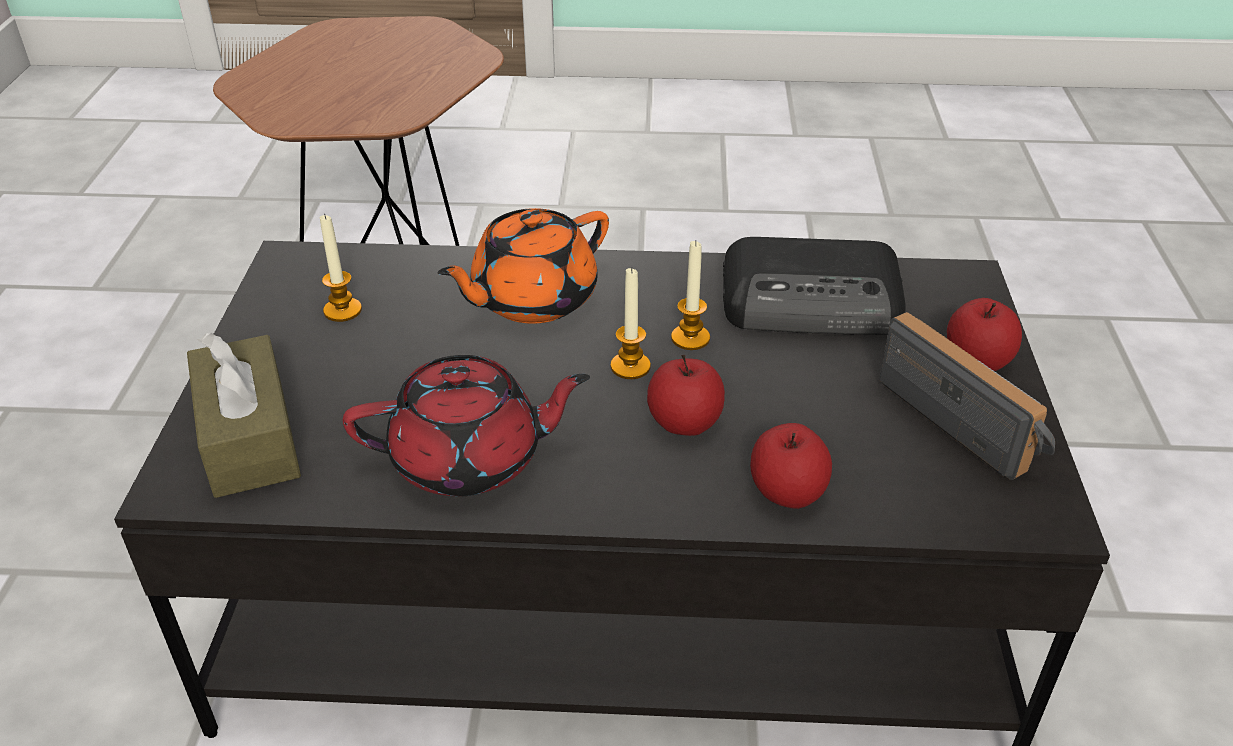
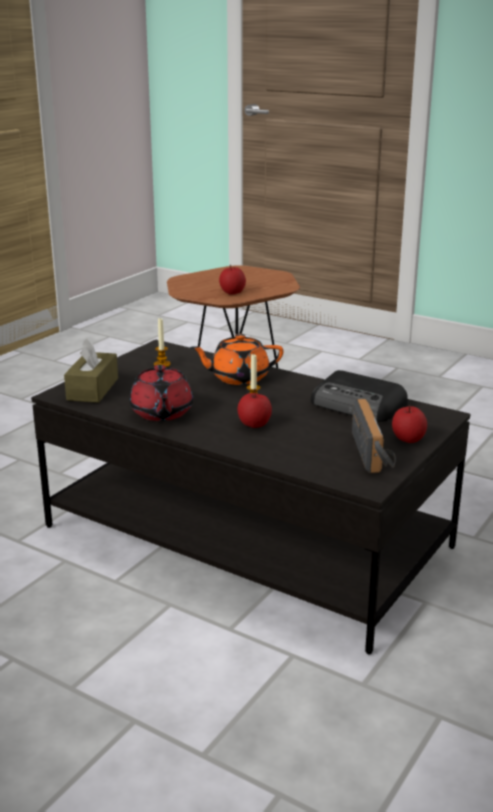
camera: 30 degrees right, 15 degrees down
red teapot [343,355,590,496] -> red teapot turned 60 degrees clockwise [129,365,193,421]
candle [671,241,710,350] -> none
apple [750,423,832,509] -> apple moved to [219,265,246,294]

